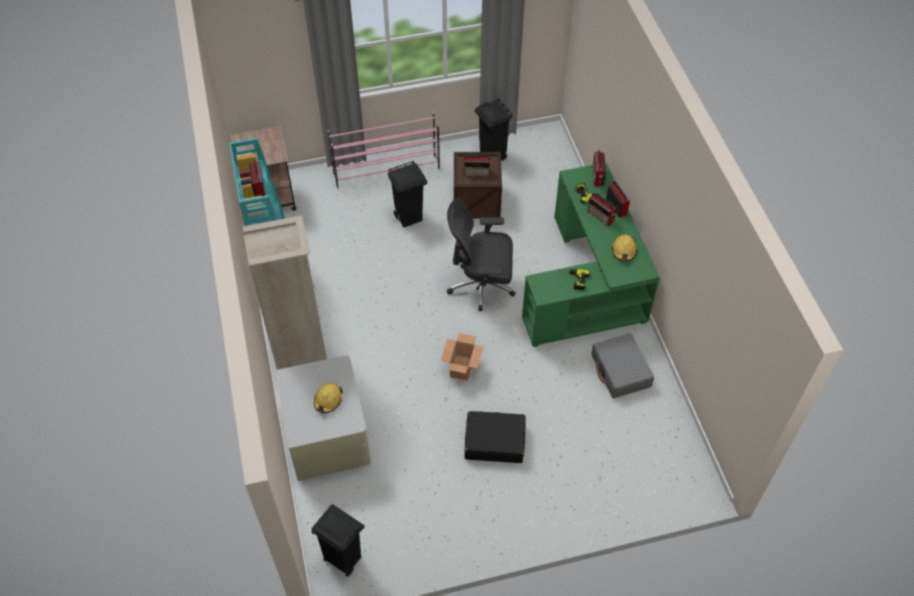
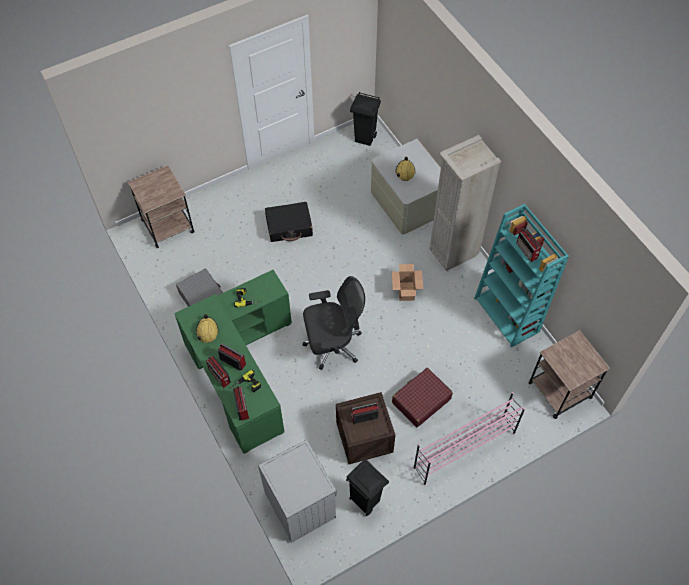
camera: 165 degrees right, 5 degrees up
black trash can [388,161,427,227] -> red suitcase [392,368,453,427]
cardboard box [441,333,484,381] -> cardboard box moved to [392,264,423,301]
none -> brown cart [128,165,195,248]
none -> white washing machine [258,439,337,543]

